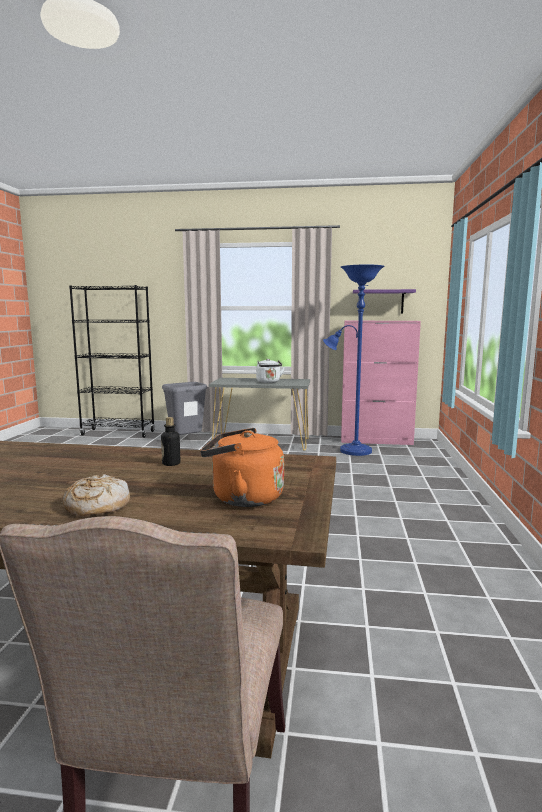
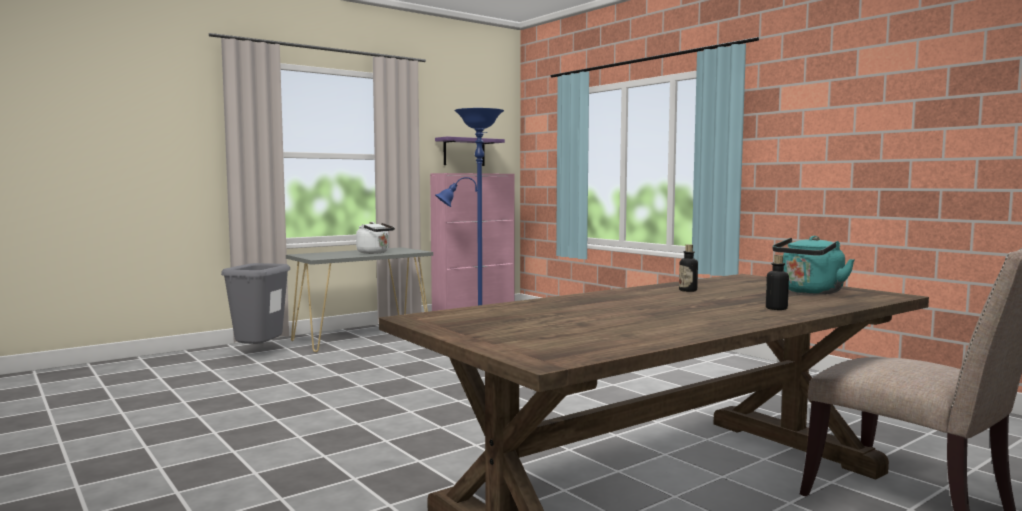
camera: 45 degrees left, 5 degrees down
bread [63,474,130,516] -> bottle [766,255,789,310]
black bookcase [69,285,155,438] -> none
orange kettle [200,428,284,507] -> turquoise kettle [772,236,855,294]

